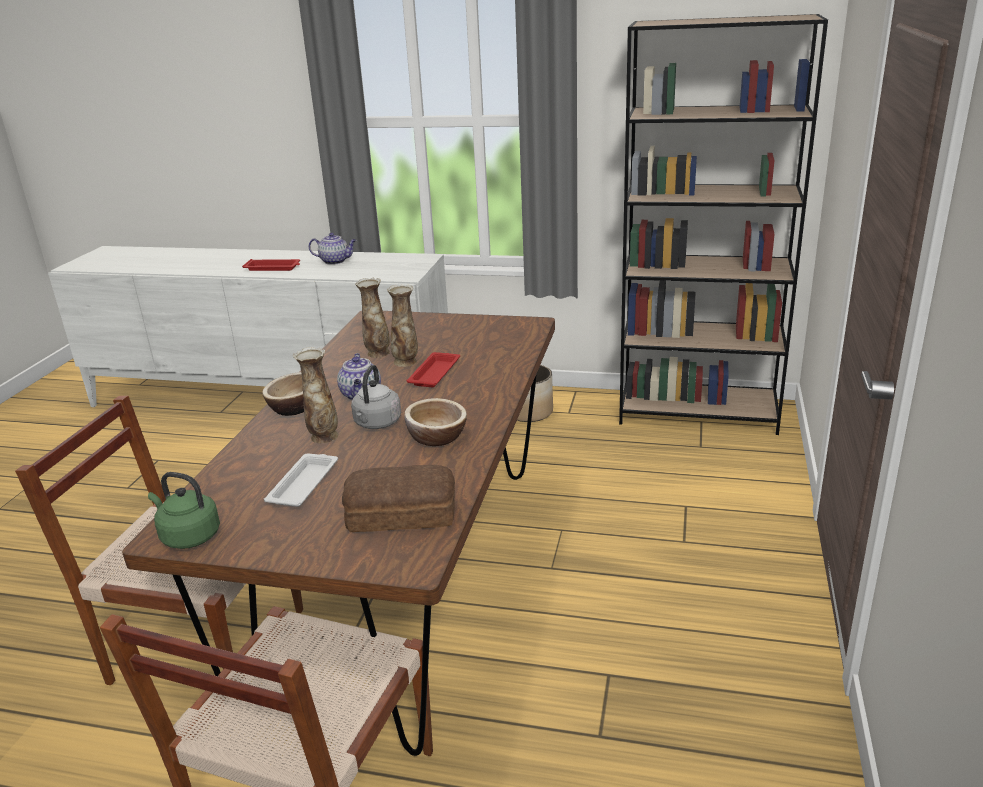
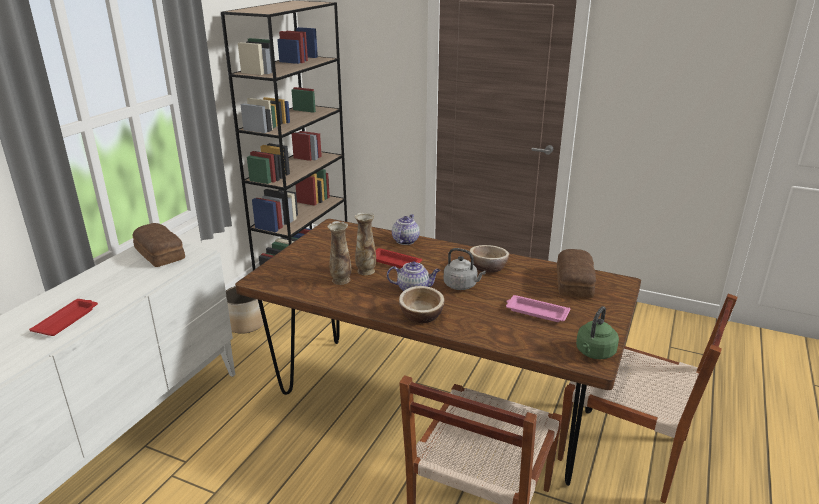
camera: 80 degrees left, 0 degrees up
white tray [264,453,338,507] -> pink tray [506,295,570,322]
vase [293,347,338,443] -> none
teapot [309,233,356,265] -> teapot moved to [392,214,420,245]
none -> bread [133,223,185,267]

